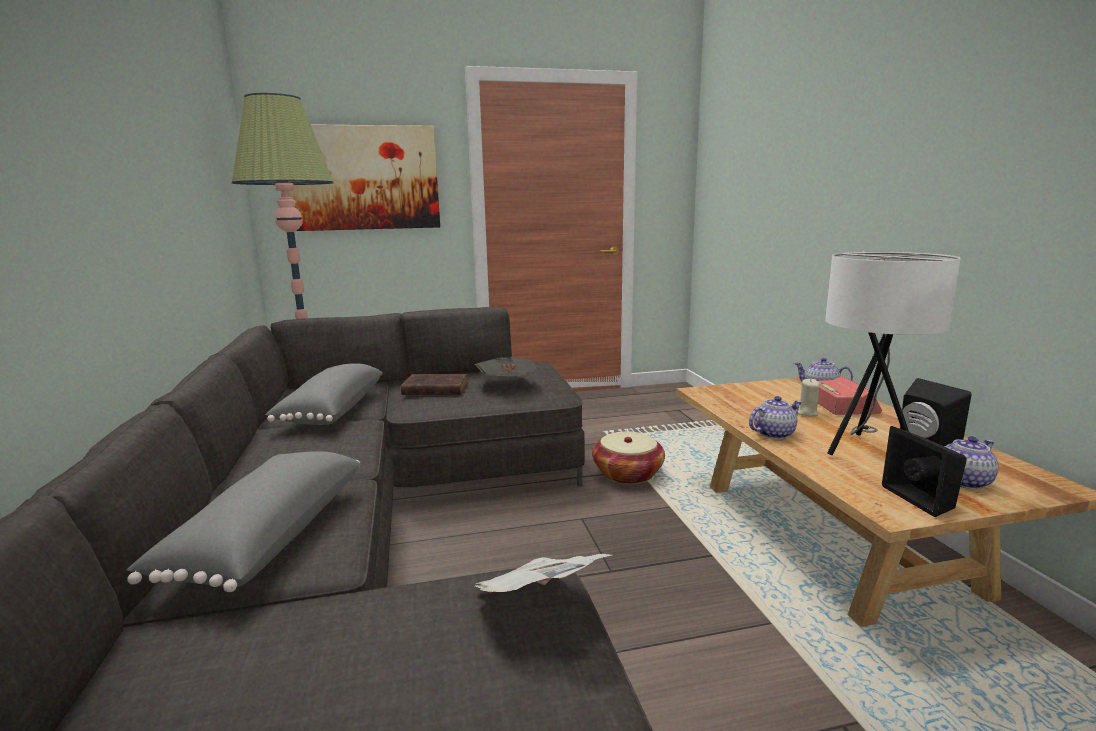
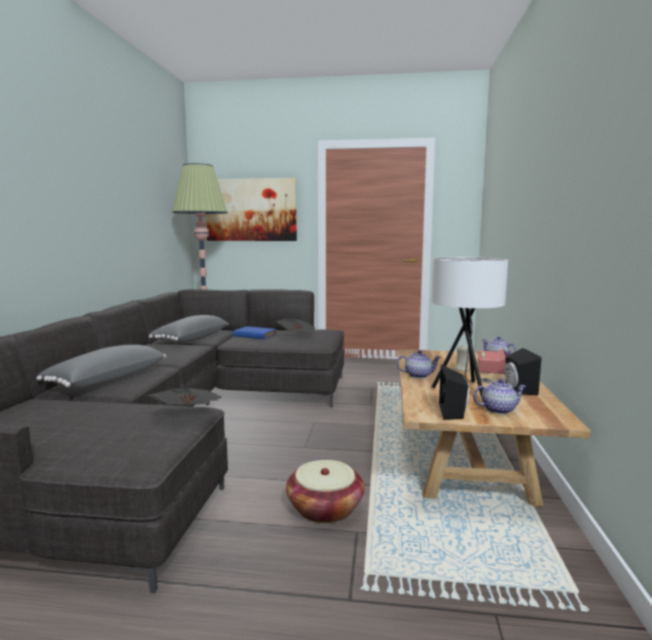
camera: 20 degrees right, 5 degrees down
brown book [401,374,468,395] -> blue book [233,326,277,339]
basket [592,431,665,484] -> basket moved to [286,460,364,523]

